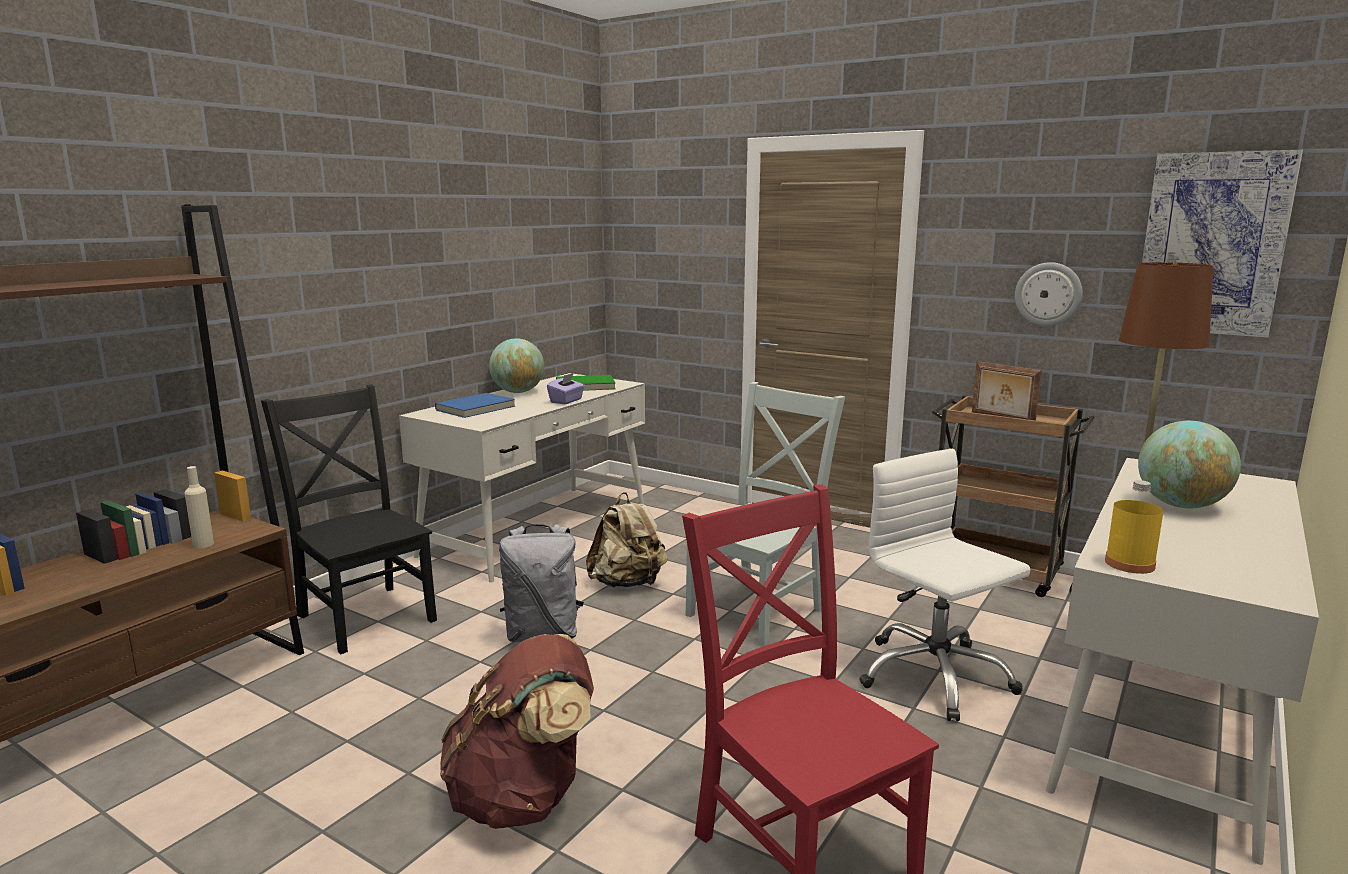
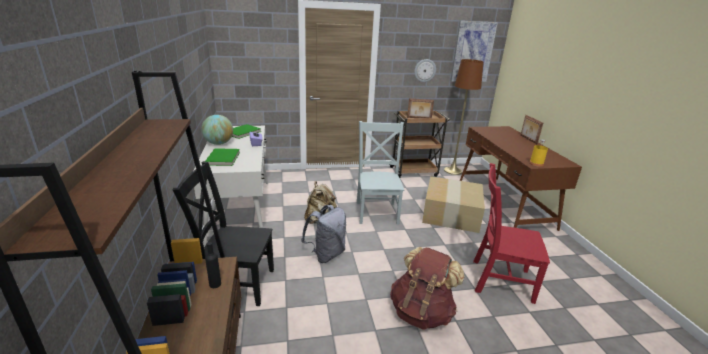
camera: 45 degrees left, 10 degrees up
beige bottle [185,466,214,549] -> black bottle [205,242,221,288]
blue book [435,393,515,418] -> green book [205,148,240,166]
white office chair [859,449,1031,721] -> cardboard box [422,176,485,233]
white desk [1046,458,1319,865] -> brown desk [460,126,582,231]
globe [1138,421,1241,508] -> none
none -> picture frame [521,115,543,145]

